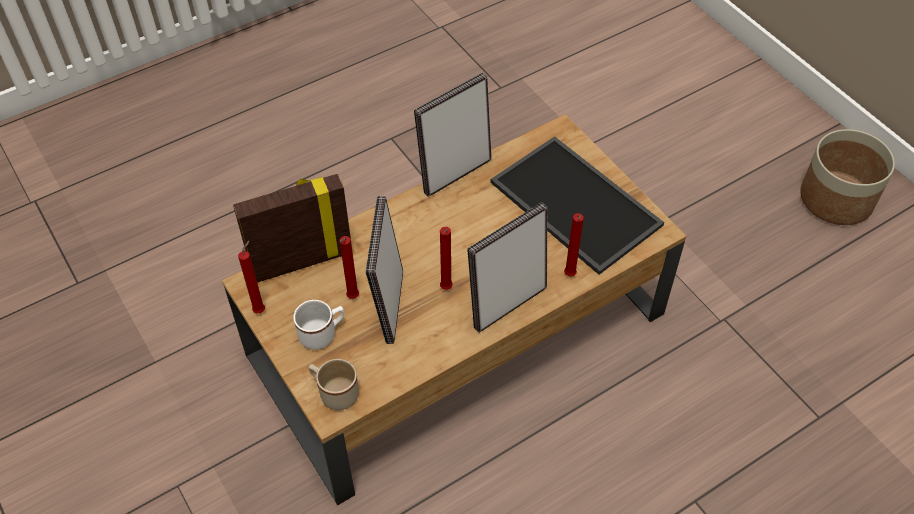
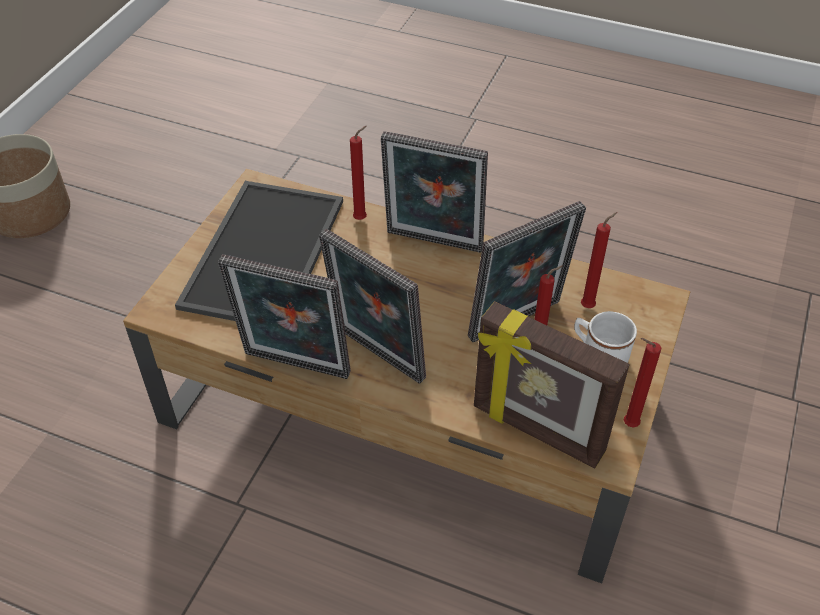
camera: 125 degrees left, 5 degrees down
beige mug [309,359,359,410] -> none
red candle [440,227,453,290] -> red candle moved to [581,212,617,308]
none -> picture frame [319,229,426,384]

